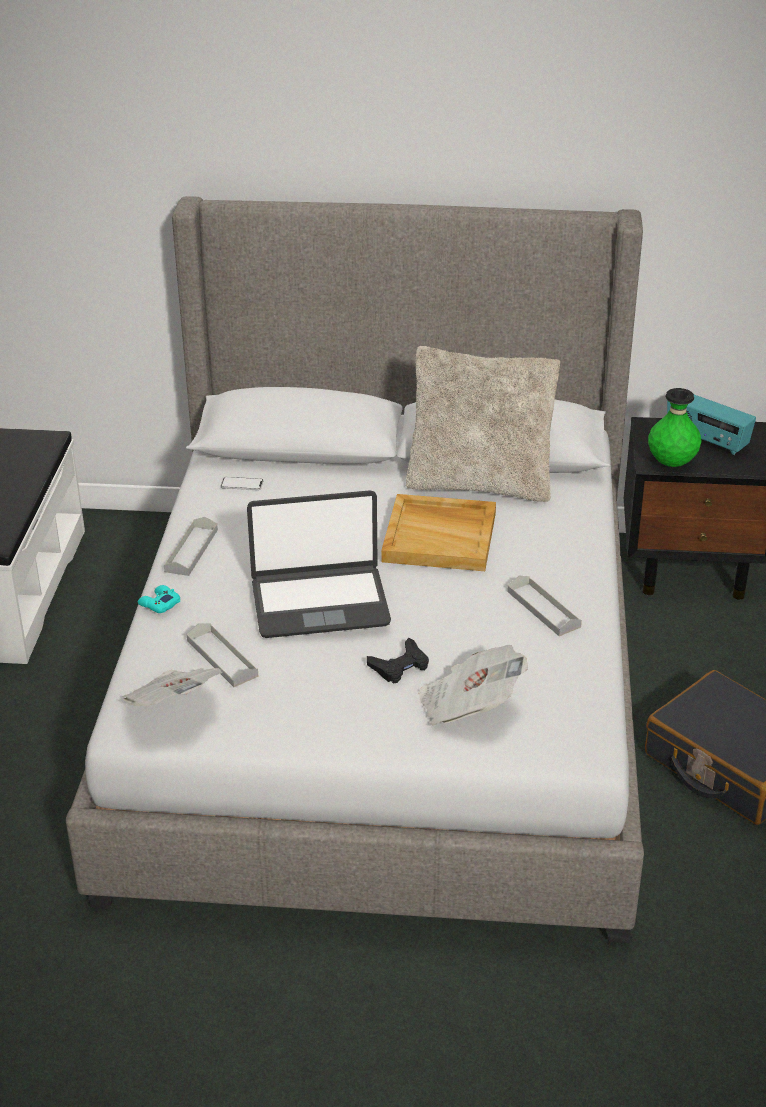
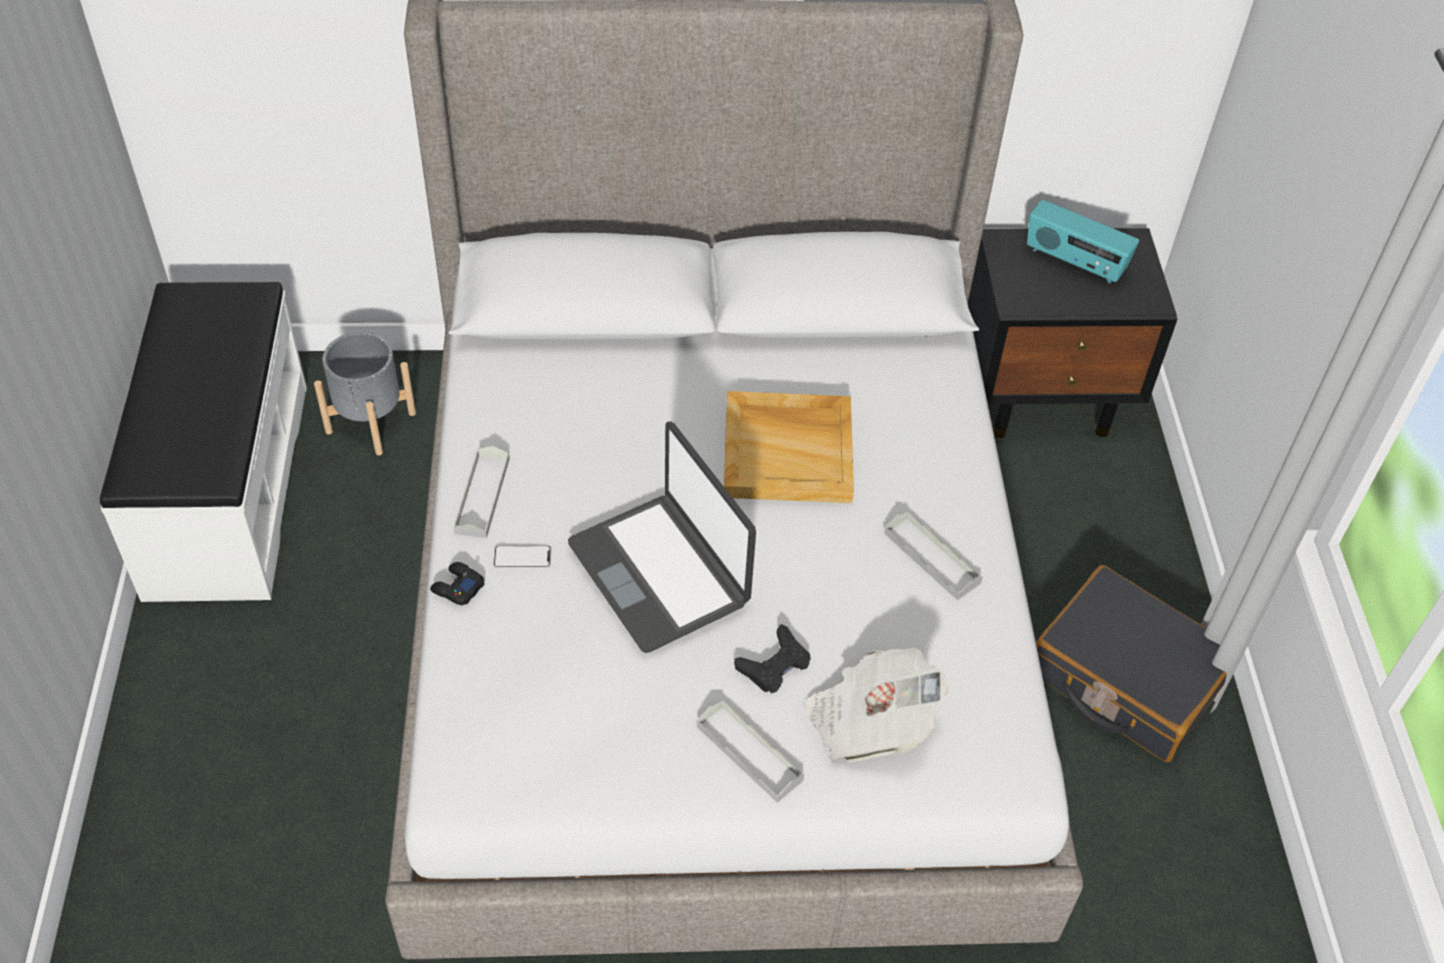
camera: 10 degrees left, 15 degrees up
newspaper [122,668,222,706] -> none
turquoise game controller [138,585,180,613] -> black game controller [430,562,485,605]
grey tray [187,623,259,687] -> grey tray moved to [697,700,804,803]
phone [220,477,264,490] -> phone moved to [493,545,551,568]
laptop [247,490,391,638] -> laptop turned 75 degrees clockwise [568,421,756,653]
beige pillow [406,346,561,502] -> none
green vase [648,388,702,467] -> none
none -> grey planter [314,332,416,455]

